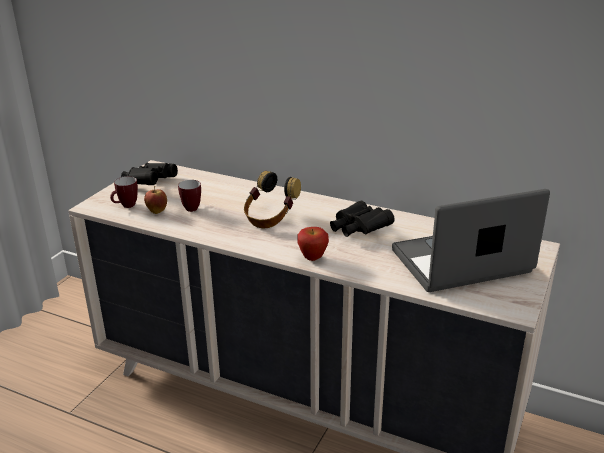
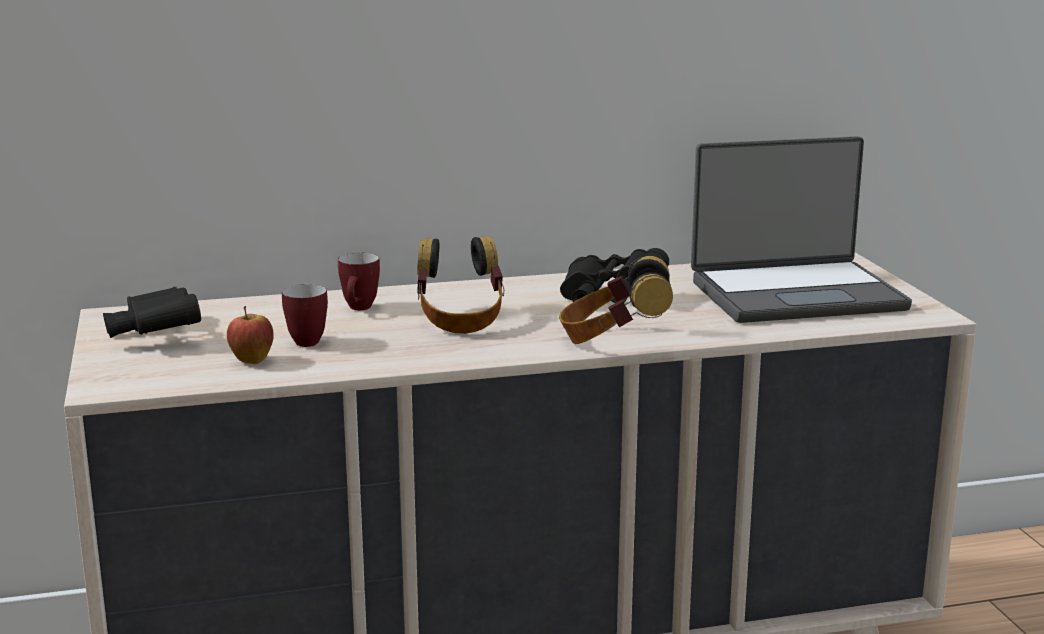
camera: 40 degrees left, 10 degrees down
mug [110,176,138,208] -> mug moved to [338,253,380,310]
apple [297,227,329,261] -> headphones [559,256,673,344]
laptop [392,189,550,292] -> laptop turned 135 degrees counterclockwise [691,136,912,323]

